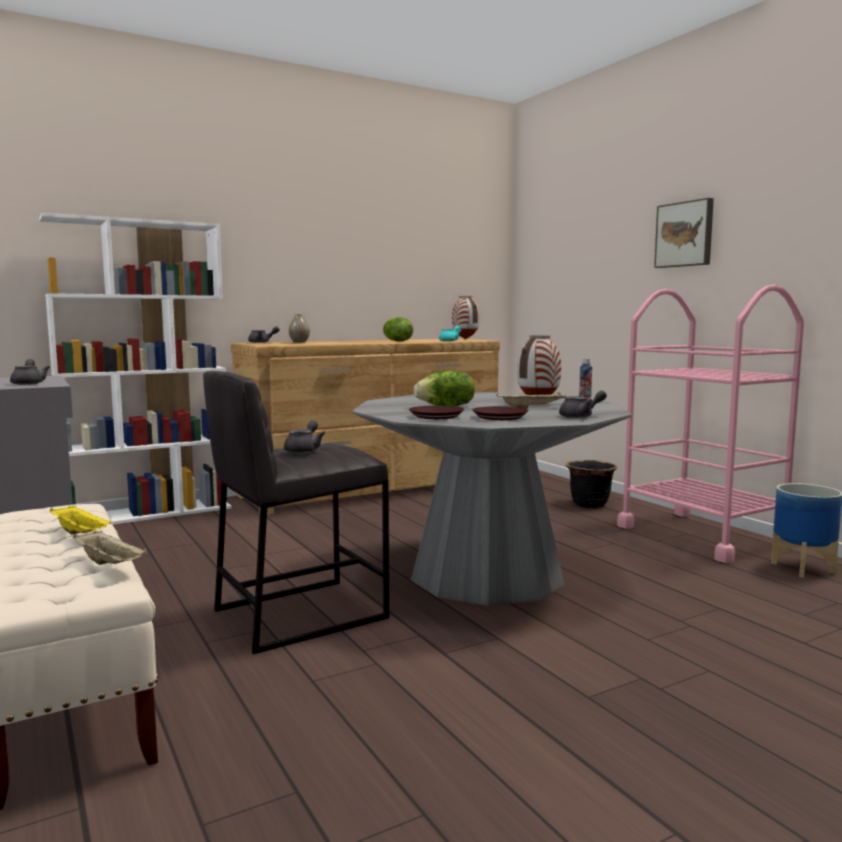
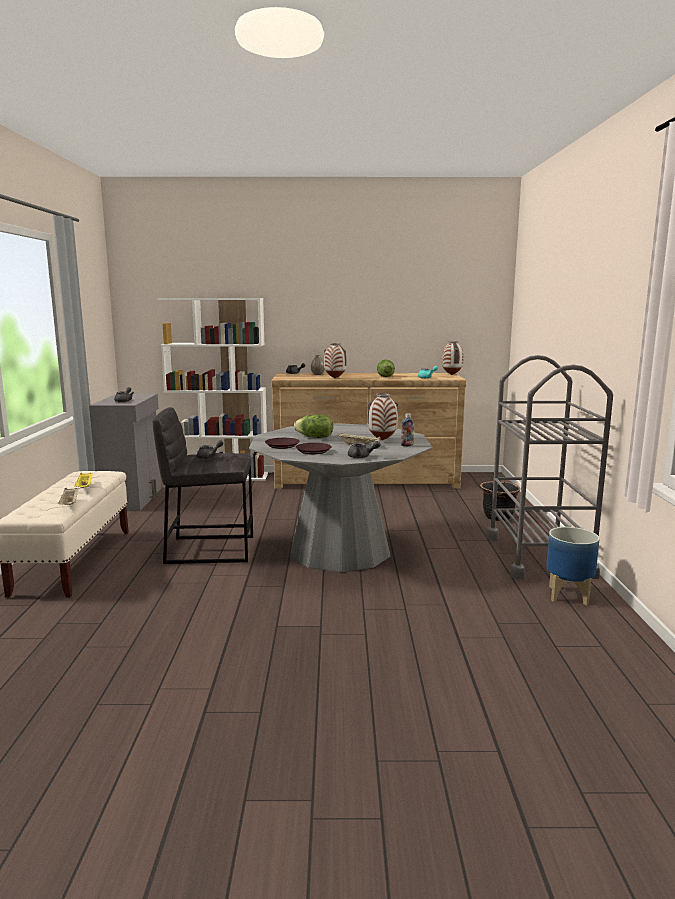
camera: 30 degrees right, 5 degrees up
pink cart [617,285,804,563] -> grey cart [486,355,613,579]
picture [654,198,714,268] -> none
none -> vase [324,343,346,378]

